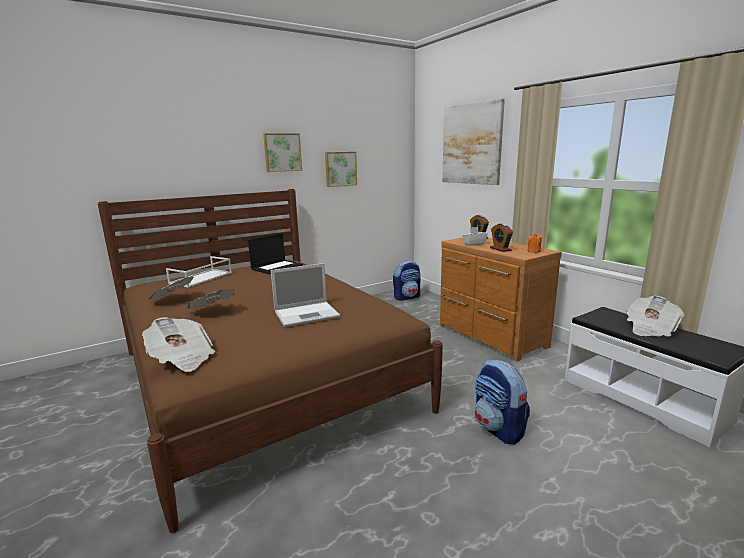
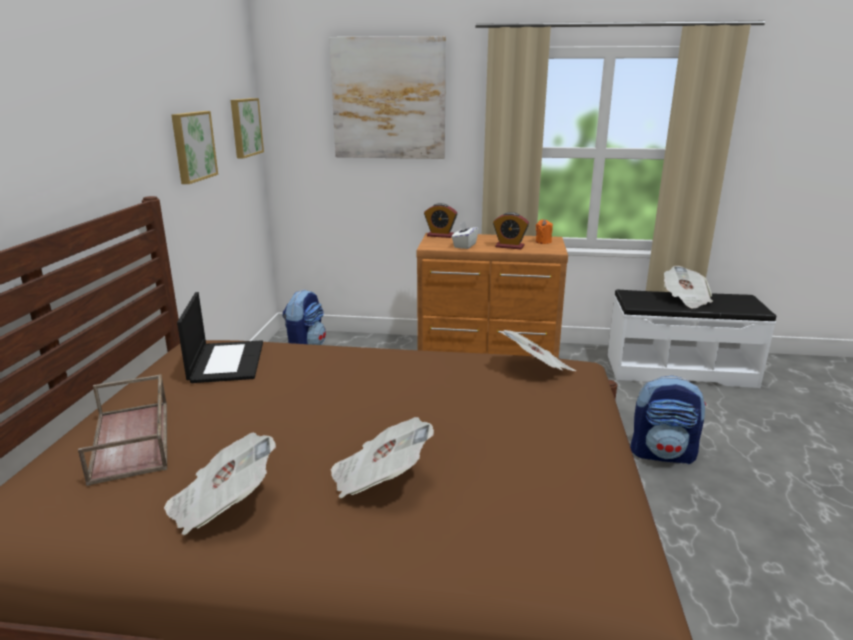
camera: 50 degrees left, 5 degrees up
newspaper [142,317,215,372] -> newspaper moved to [501,330,576,371]
white tray [166,256,232,288] -> brown tray [78,374,167,486]
picture [263,133,302,172] -> picture moved to [231,98,264,158]
laptop [271,263,340,327] -> none

